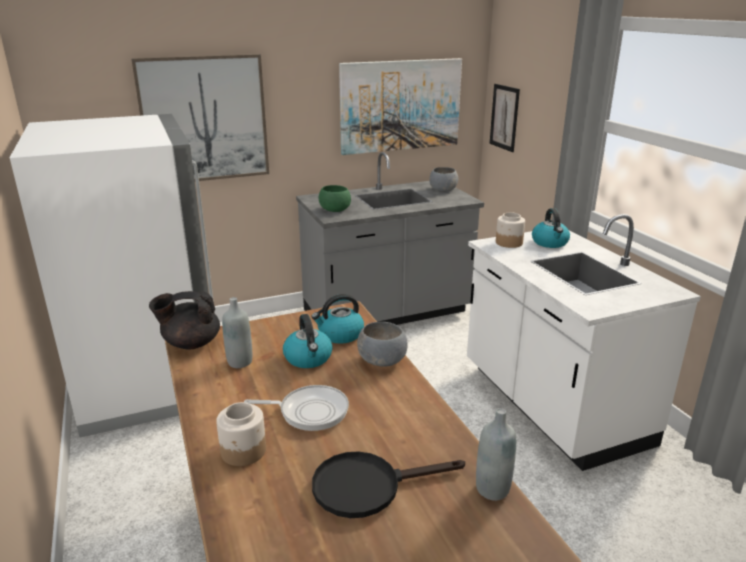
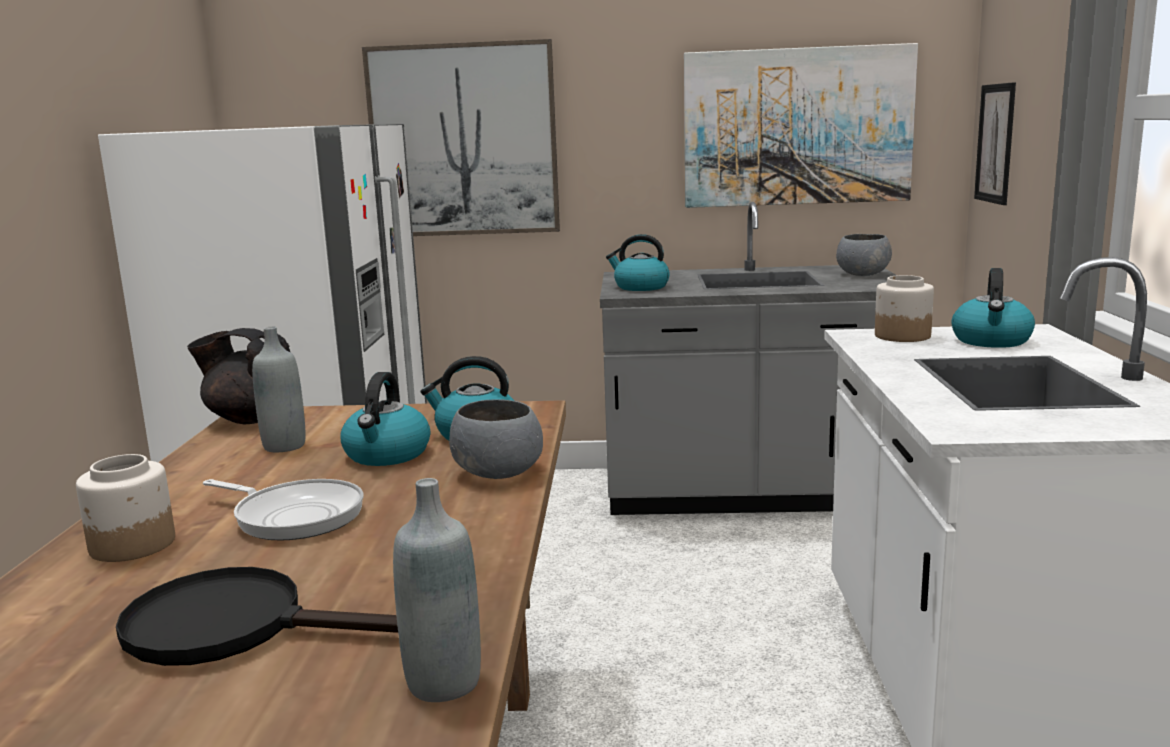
camera: 25 degrees right, 10 degrees down
green bowl [319,185,351,212] -> kettle [606,234,670,291]

